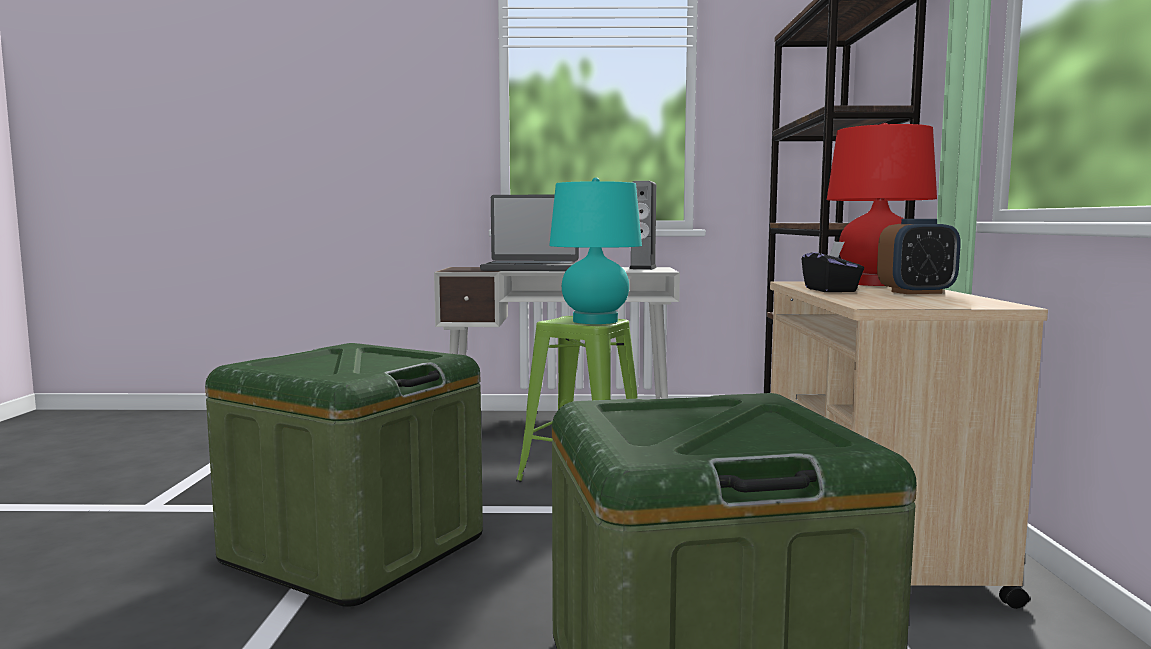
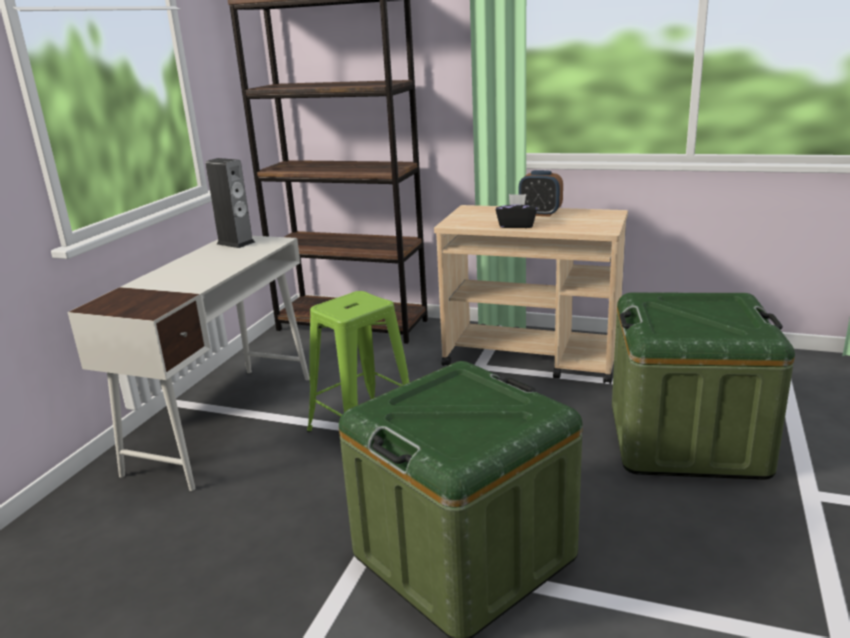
camera: 70 degrees left, 15 degrees up
laptop [480,195,579,271] -> none
turquoise table lamp [549,177,642,324] -> none
red table lamp [827,123,937,286] -> none
alarm clock [877,219,961,294] -> alarm clock turned 105 degrees clockwise [518,170,563,217]

